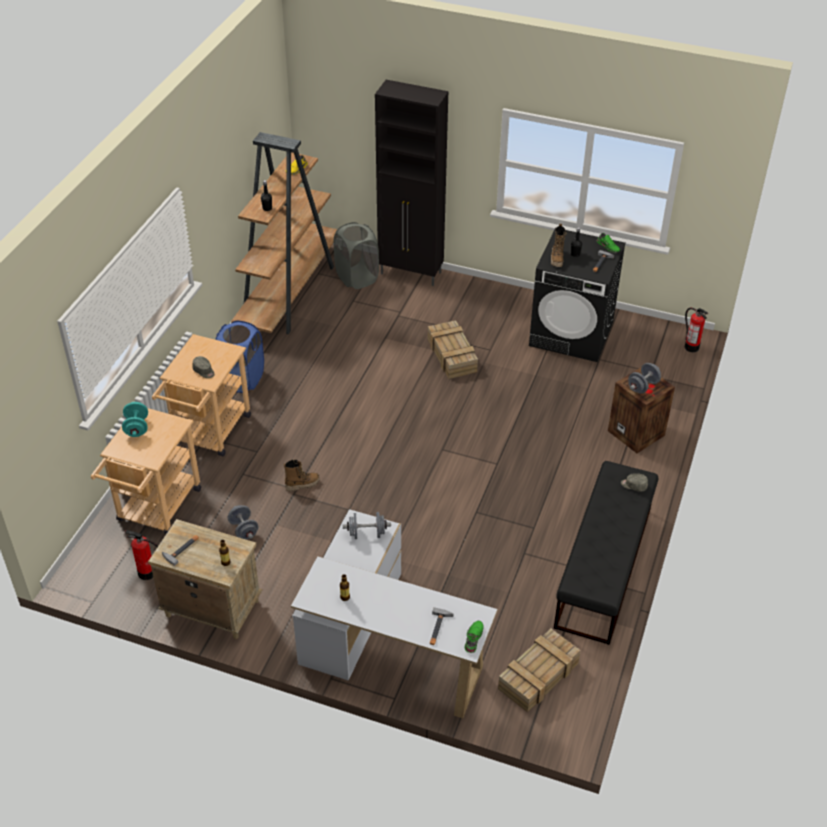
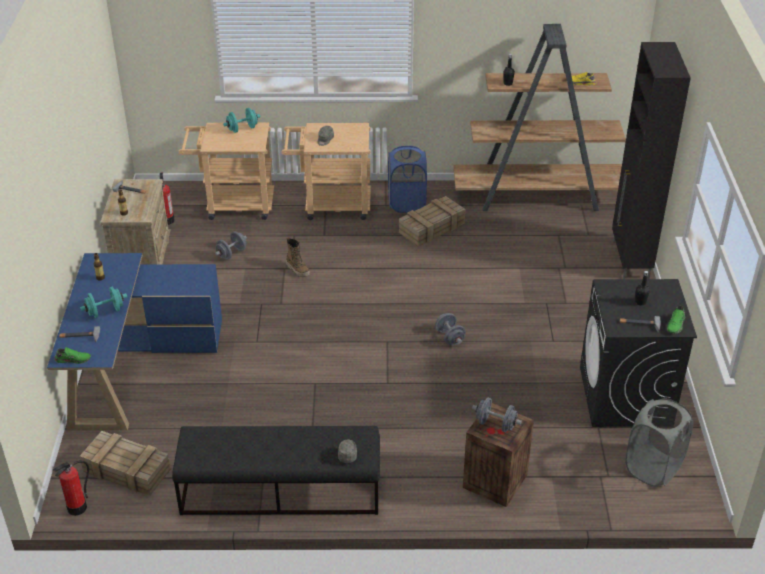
camera: 70 degrees right, 5 degrees down
white desk [291,509,498,718] -> blue desk [47,253,222,430]
grey laundry basket [334,222,379,289] -> grey laundry basket moved to [625,398,694,487]
grey dumbbell [343,512,391,539] -> grey dumbbell moved to [435,313,466,345]
crate [428,320,478,379] -> crate moved to [399,196,465,247]
boot [551,224,567,267] -> none
fire extinguisher [685,308,709,352] -> fire extinguisher moved to [53,460,89,516]
none -> turquoise dumbbell [80,287,127,318]

